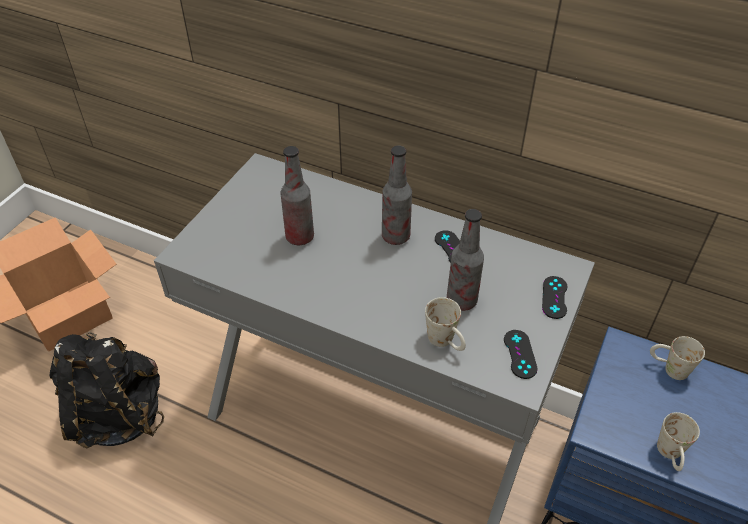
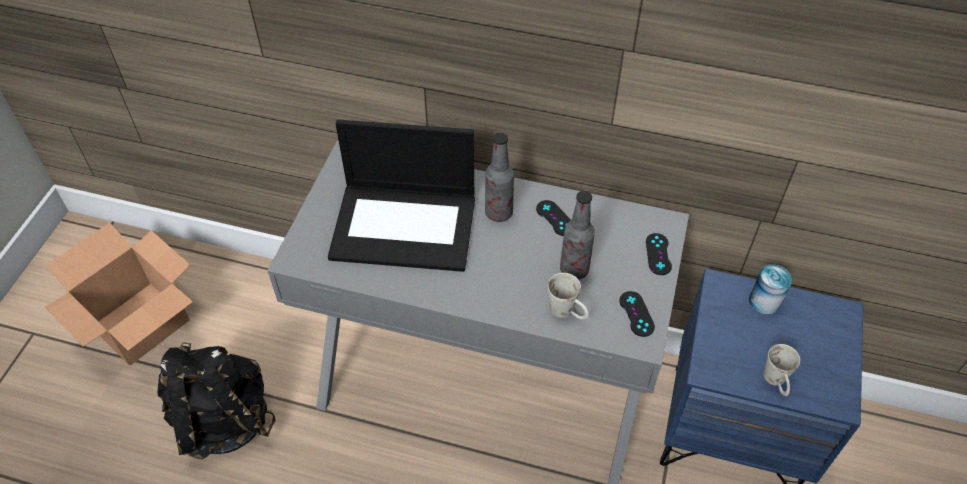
camera: 10 degrees left, 5 degrees up
bottle [280,146,314,245] -> laptop [328,120,475,272]
white mug [650,336,705,380] -> can [749,264,792,315]

